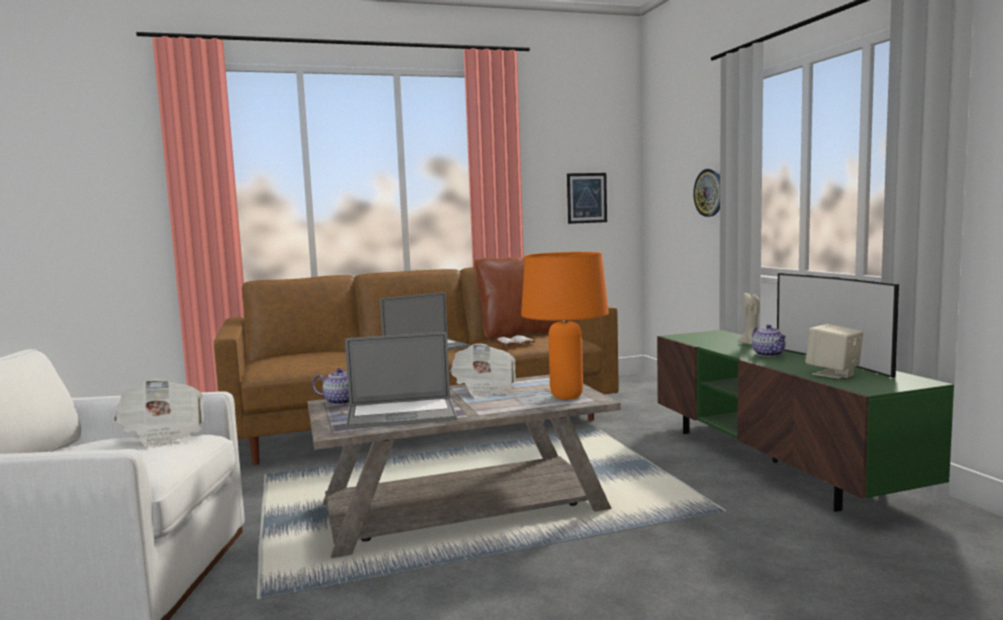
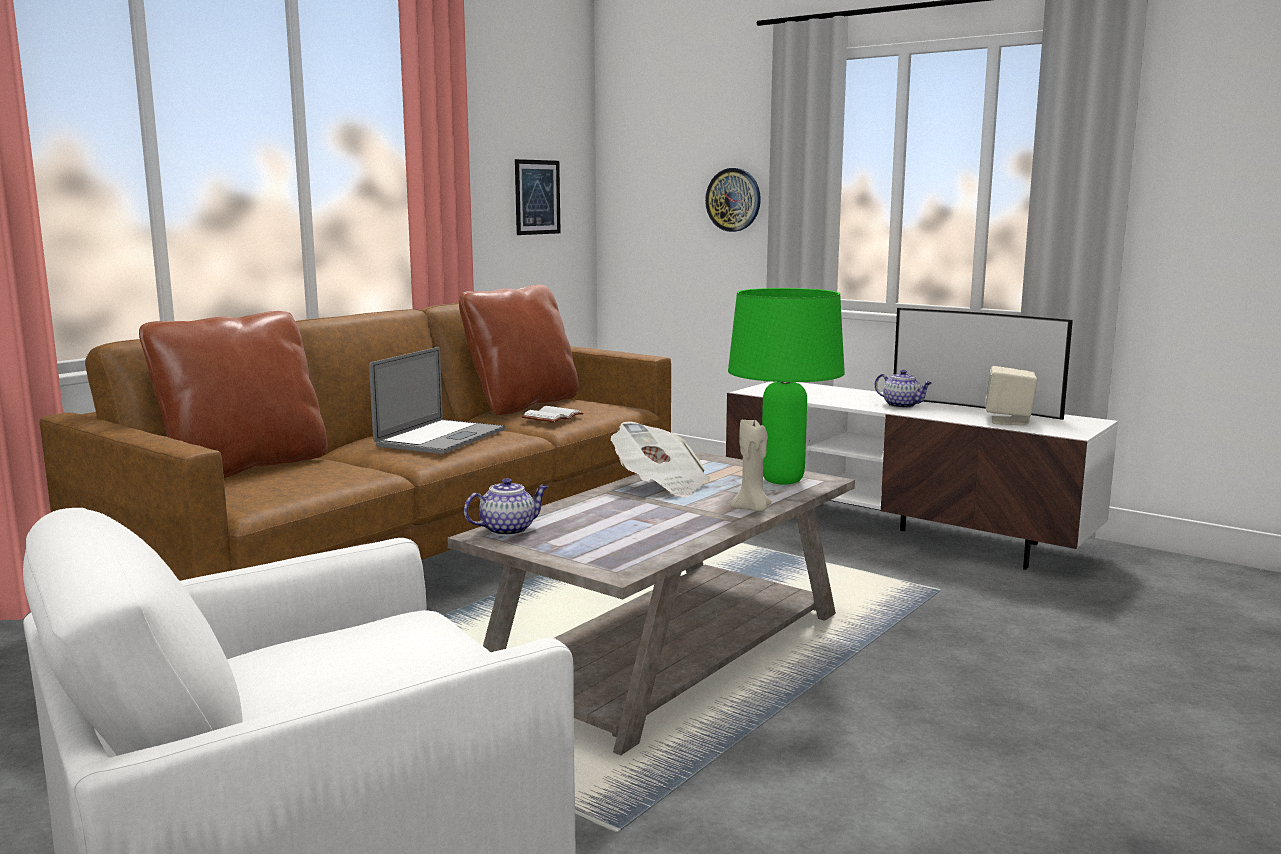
camera: 35 degrees left, 5 degrees up
newspaper [114,379,204,448] -> none
laptop [345,332,457,429] -> none
orange table lamp [521,252,609,399] -> green table lamp [728,288,845,485]
green tv stand [657,330,954,512] -> white tv stand [726,381,1118,570]
beige candle [738,293,760,345] -> beige candle moved to [730,420,772,511]
none -> brown pillow [139,311,328,478]

